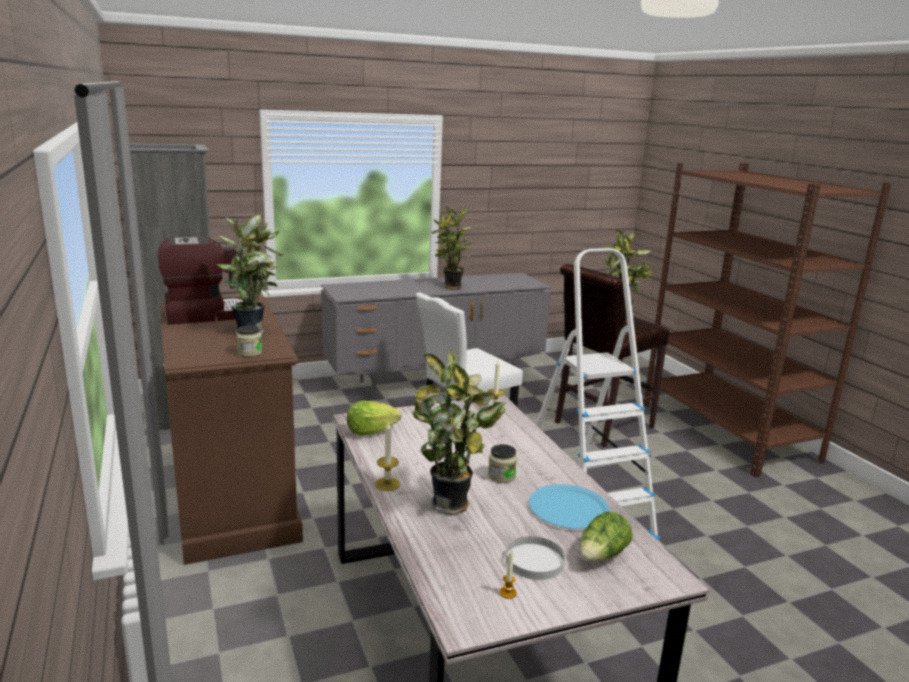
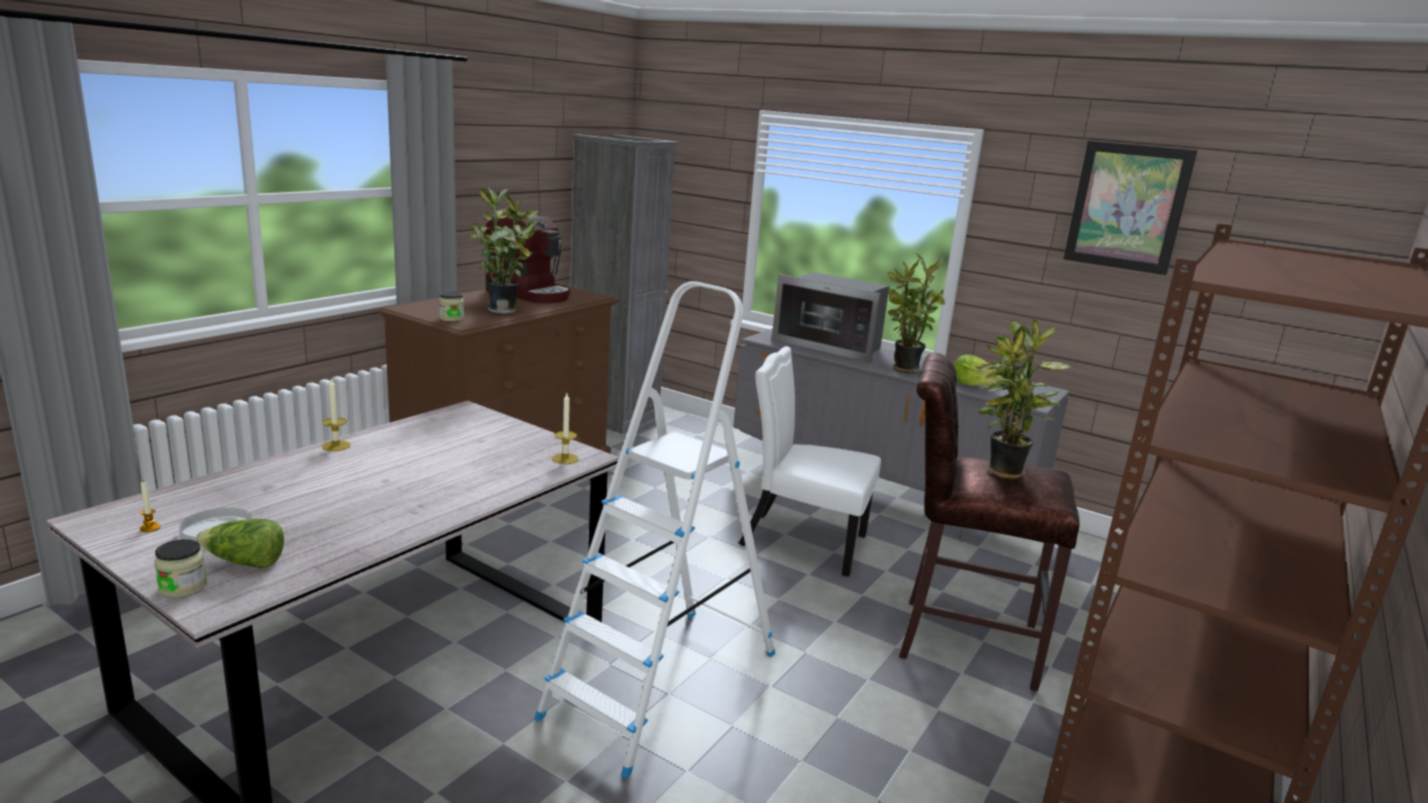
camera: 55 degrees right, 0 degrees up
lettuce [347,401,401,436] -> lettuce moved to [954,355,1002,386]
potted plant [412,348,506,515] -> none
jar [488,444,517,483] -> jar moved to [154,539,207,598]
blue plate [529,484,610,529] -> none
none -> microwave [772,272,889,363]
none -> picture [1064,141,1197,275]

